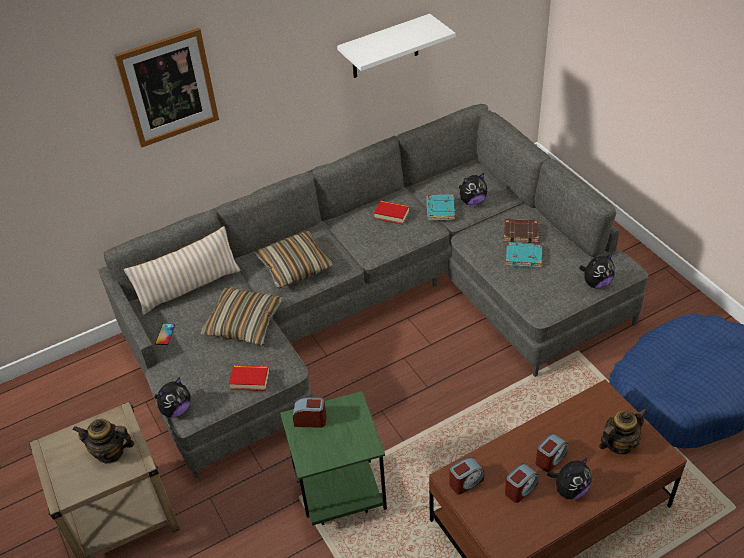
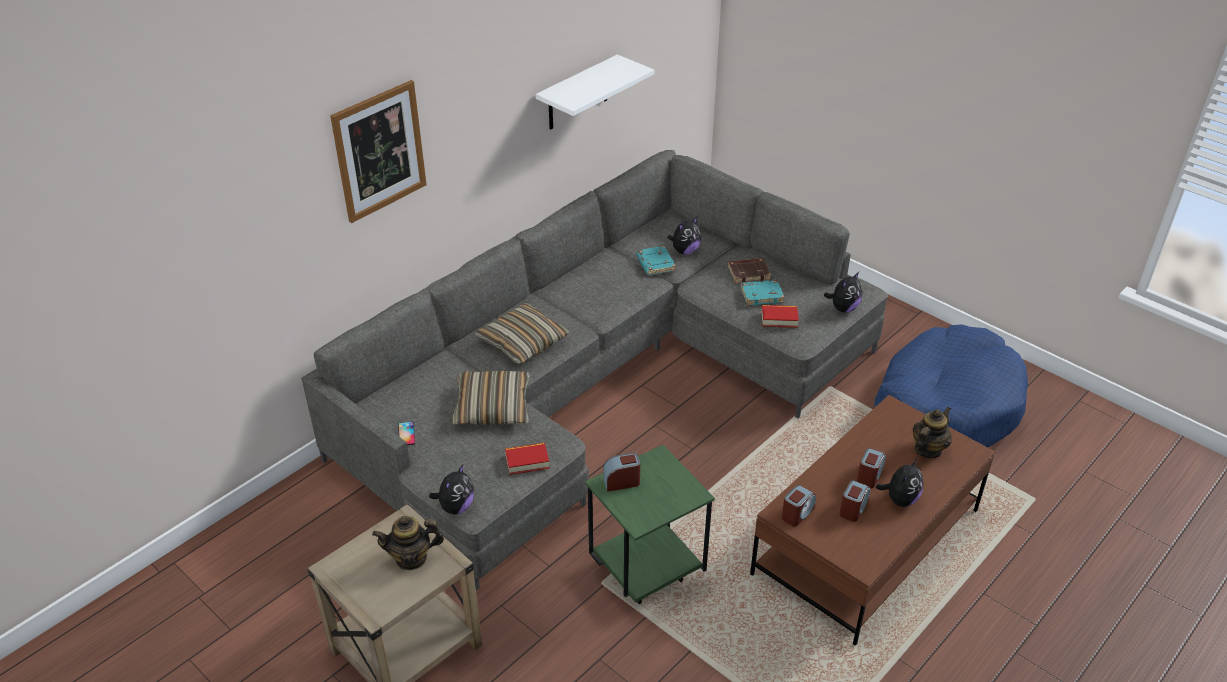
camera: 20 degrees left, 5 degrees down
beige pillow [124,226,241,315] -> none
book [374,201,409,225] -> book moved to [761,305,799,328]

